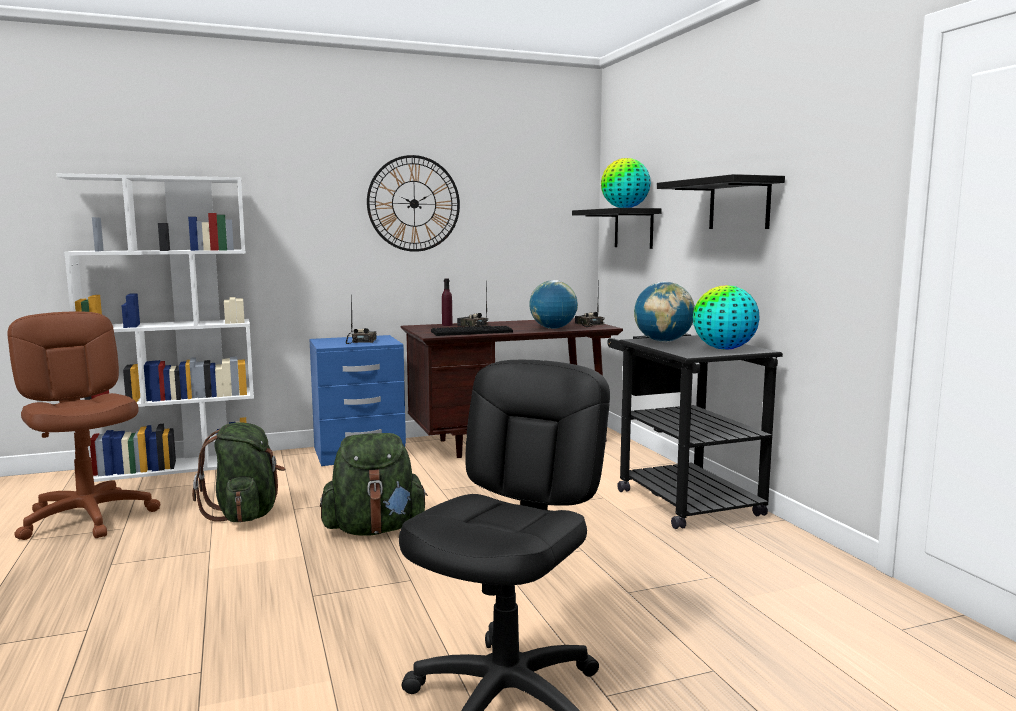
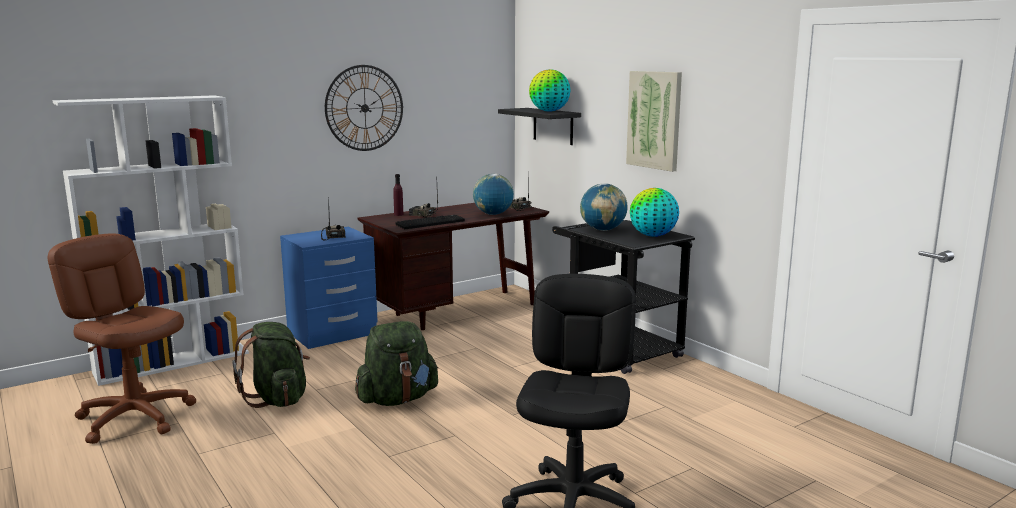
camera: 15 degrees left, 5 degrees up
black shelf [657,174,785,229] -> picture [626,71,682,172]

